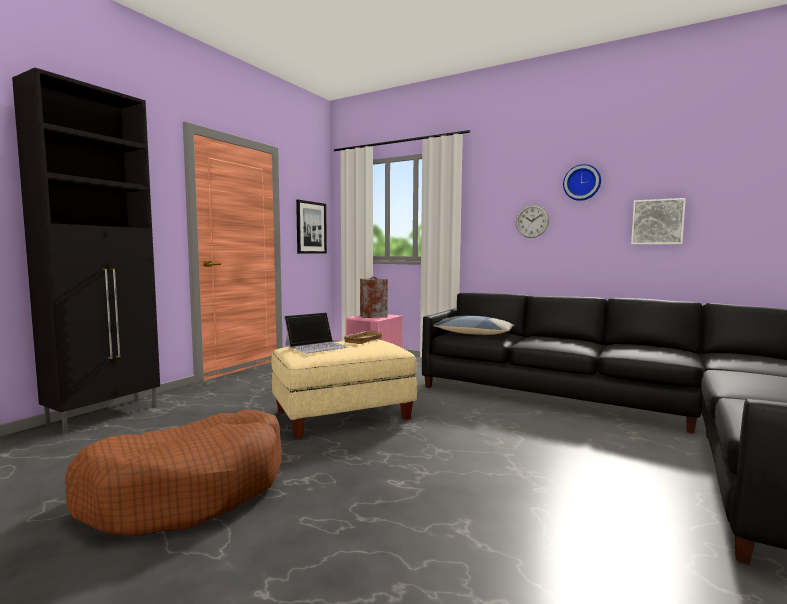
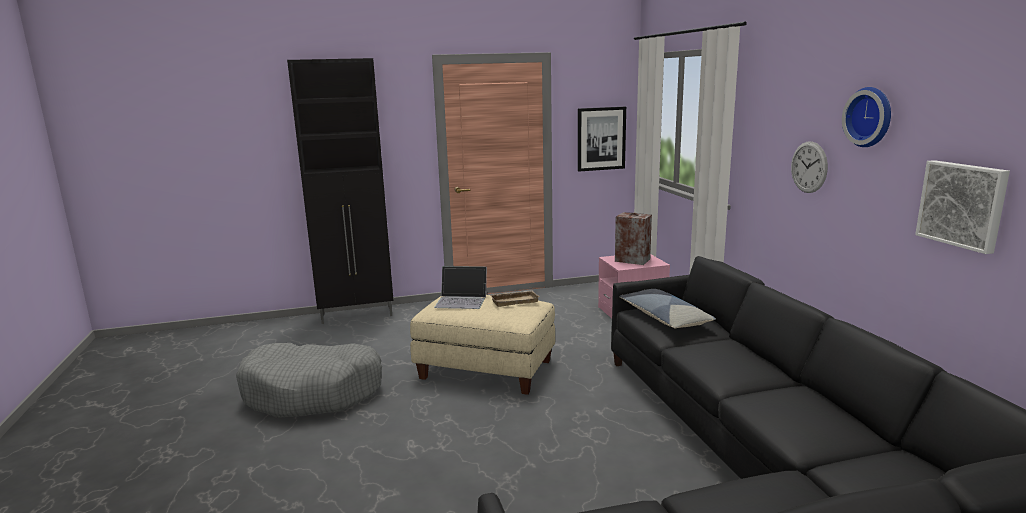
camera: 45 degrees right, 10 degrees up
brown dog bed [65,410,282,536] -> grey dog bed [236,343,382,418]

